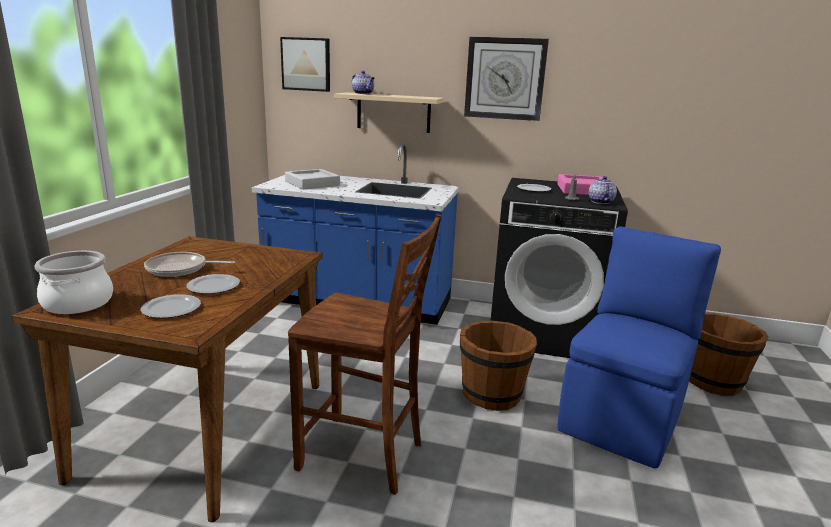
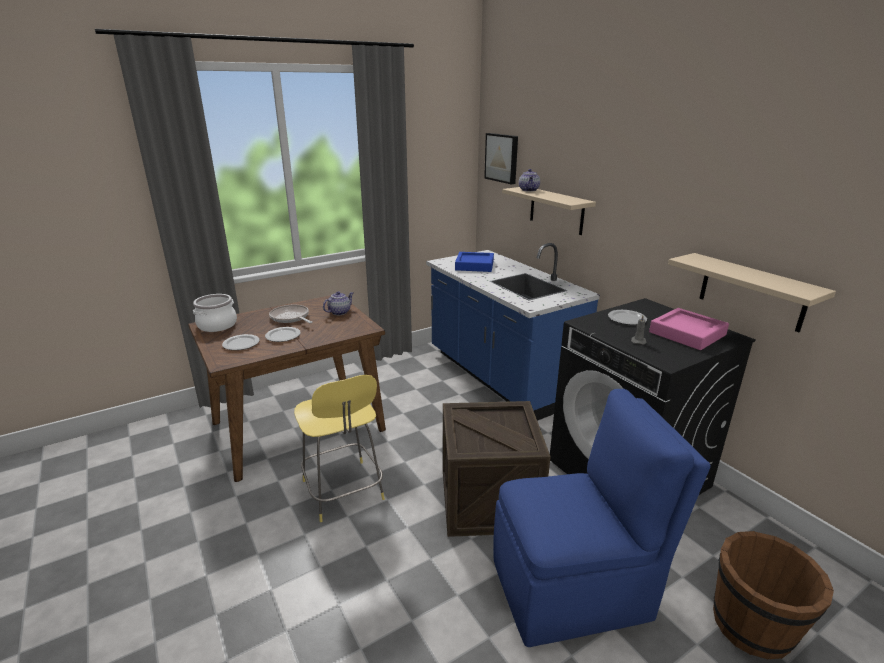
camera: 45 degrees right, 5 degrees up
grey tray [285,169,340,189] -> blue tray [455,252,494,272]
brown chair [288,214,442,495] -> yellow stool [294,375,385,522]
brown bucket [460,321,537,411] -> crate [443,401,551,537]
wall clock [464,37,549,121] -> none
teapot [588,176,617,204] -> teapot moved to [323,291,353,315]
none -> beige shelf [668,253,836,332]

